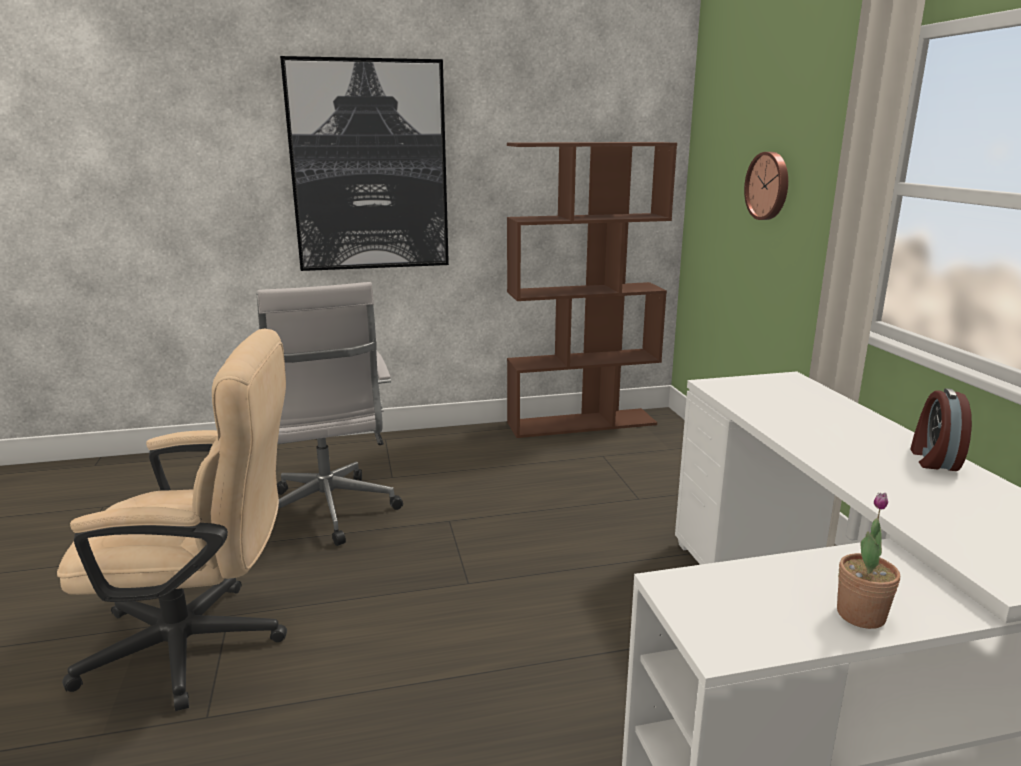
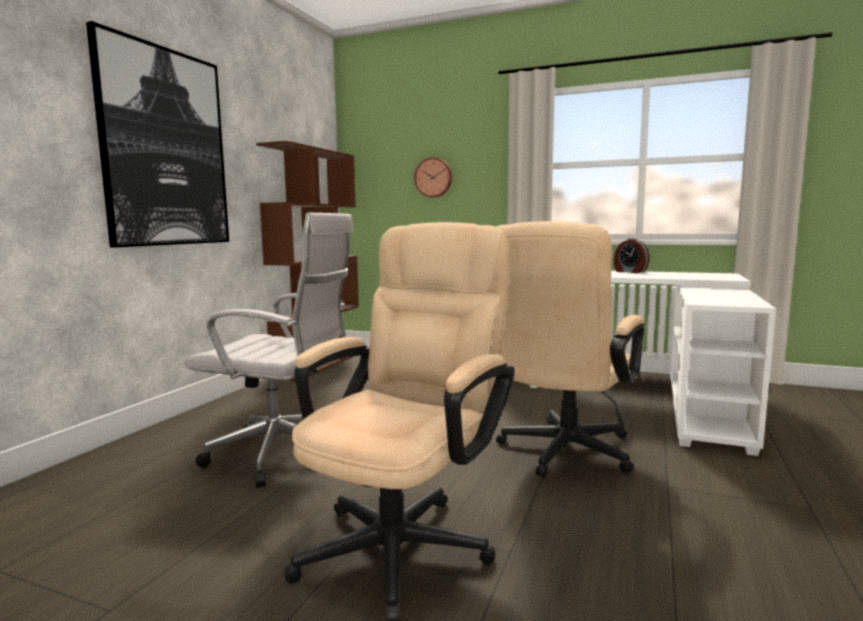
camera: 55 degrees left, 10 degrees down
potted plant [837,493,900,629] -> none
none -> beige office chair [496,221,644,477]

